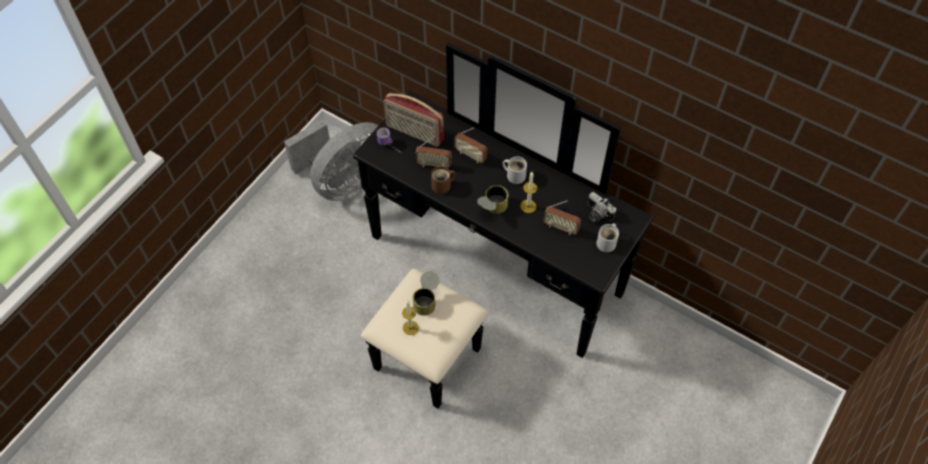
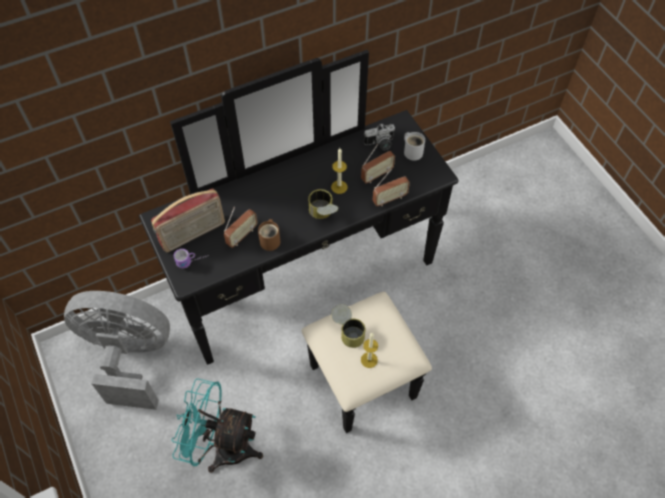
camera: 60 degrees left, 0 degrees up
grey fan [284,120,379,201] -> grey fan turned 75 degrees counterclockwise [64,291,170,410]
radio [454,127,487,163] -> radio moved to [373,168,410,206]
white mug [502,156,527,184] -> none
none -> turquoise fan [171,378,263,473]

